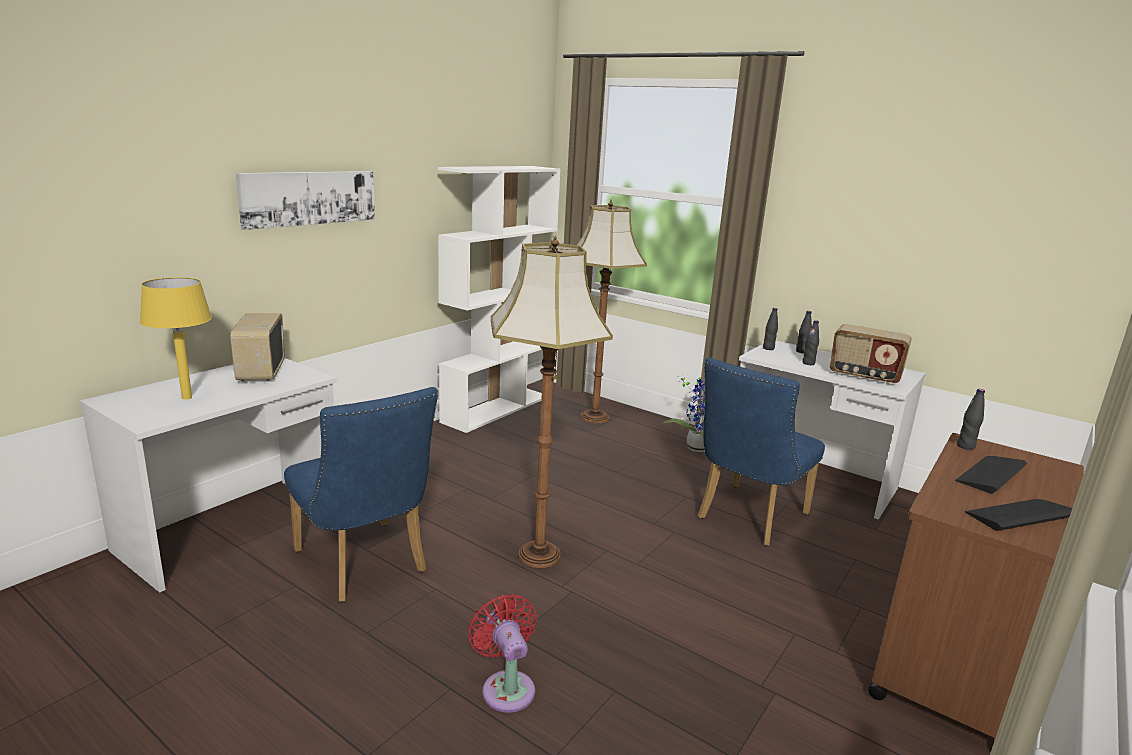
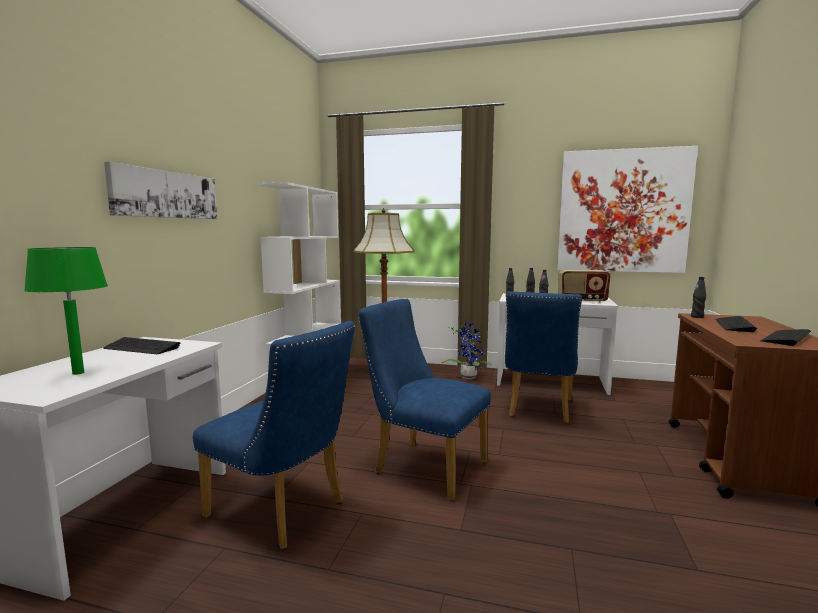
camera: 20 degrees left, 10 degrees down
yellow table lamp [140,277,212,400] -> green table lamp [24,247,108,375]
radio [230,313,285,382] -> keyboard [103,337,180,354]
red fan [468,594,537,713] -> none
floor lamp [491,236,613,568] -> blue chair [358,299,491,501]
none -> picture [557,146,698,273]

